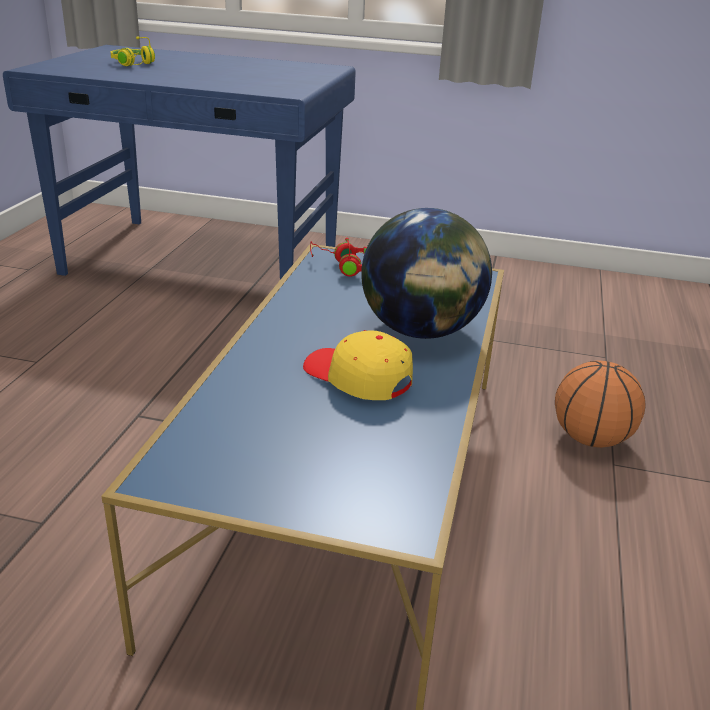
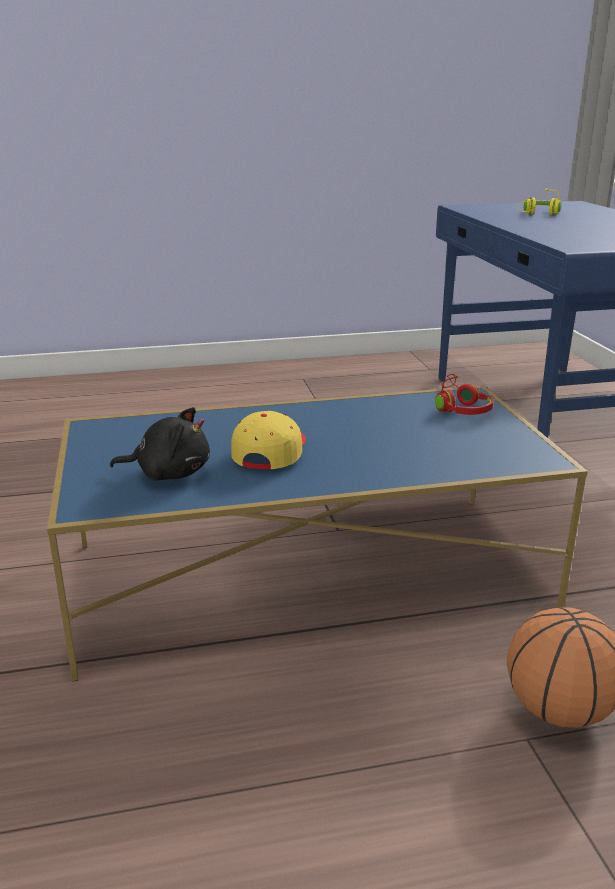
camera: 65 degrees right, 5 degrees down
globe [361,208,492,339] -> none
none -> black plush toy [110,407,210,481]

